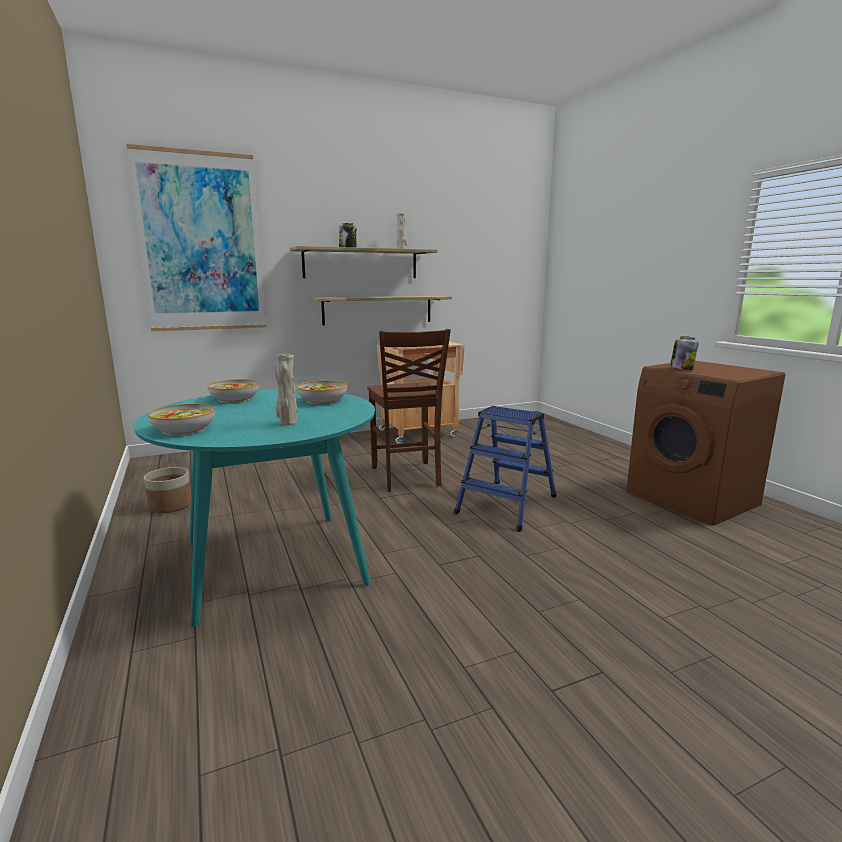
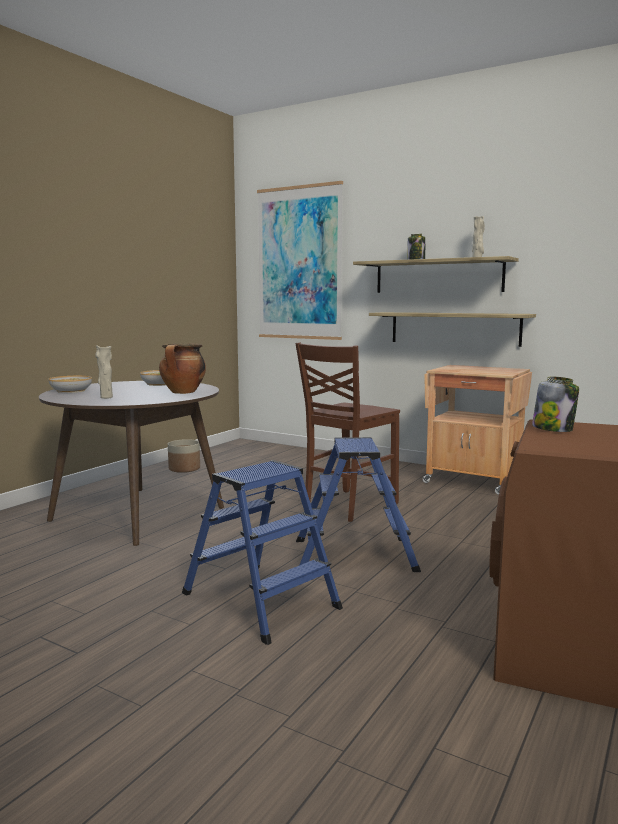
camera: 55 degrees right, 5 degrees down
turquoise dining table [133,389,375,627] -> brown dining table [39,381,224,546]
bowl [297,381,347,404] -> cooking pot [159,344,206,394]
none -> blue step ladder [182,460,343,645]

